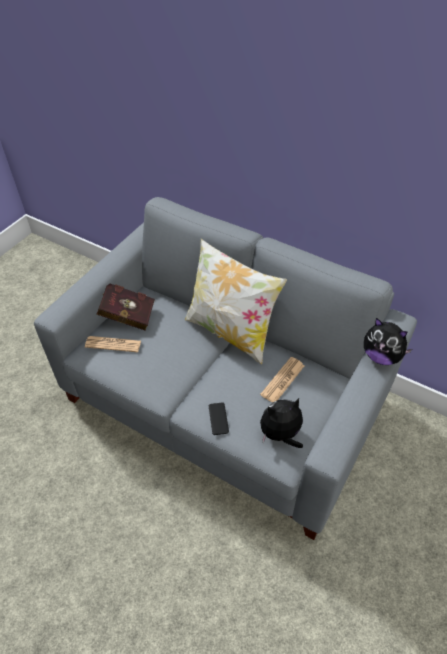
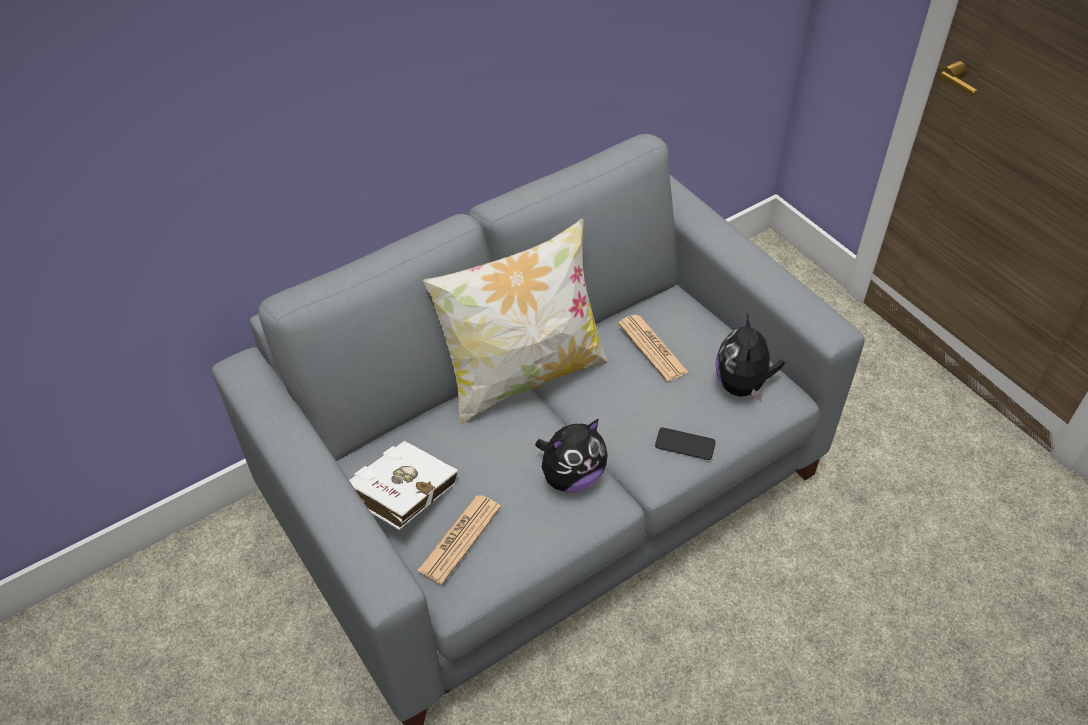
camera: 65 degrees left, 0 degrees up
red book [96,284,155,330] -> white book [349,441,458,530]
plush toy [364,318,413,365] -> plush toy moved to [535,419,608,493]

